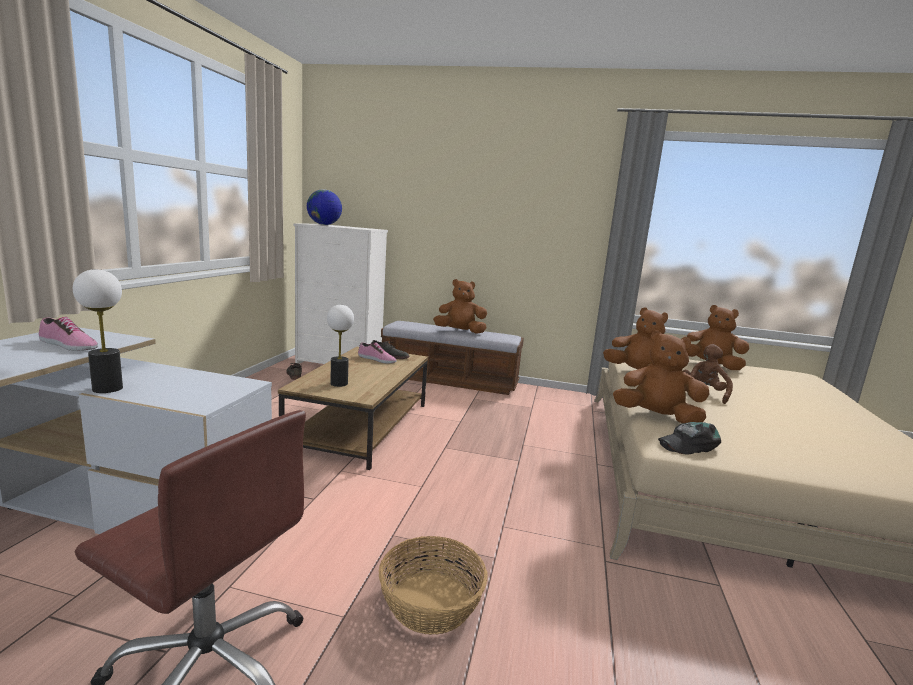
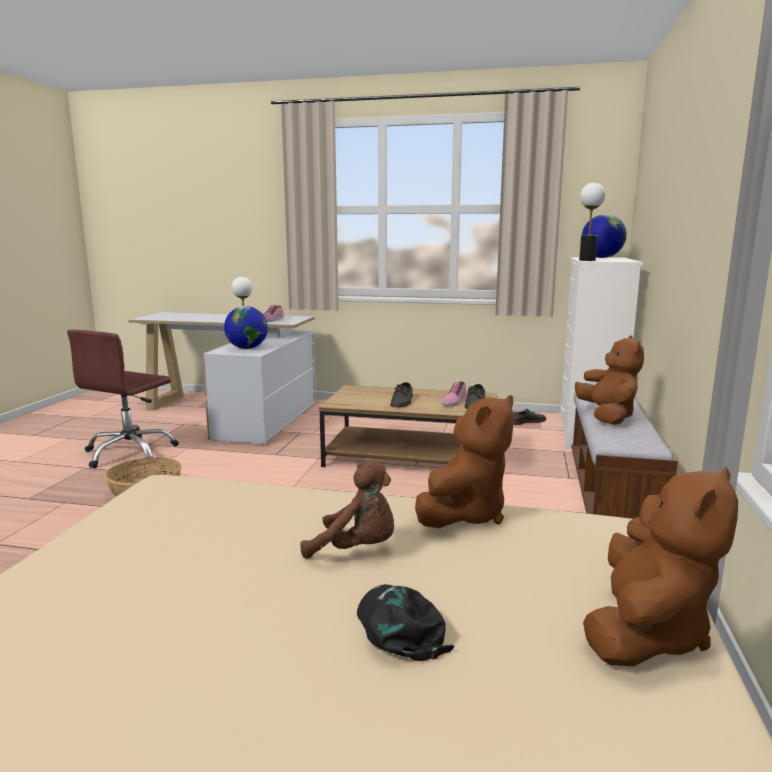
camera: 90 degrees right, 0 degrees up
table lamp [327,305,354,387] -> table lamp moved to [579,183,605,261]
brown plush toy [613,331,709,423] -> none
black cap [658,422,721,454] -> black cap moved to [357,585,454,661]
none -> globe [224,306,268,349]
none -> grey shoe [390,382,413,407]

